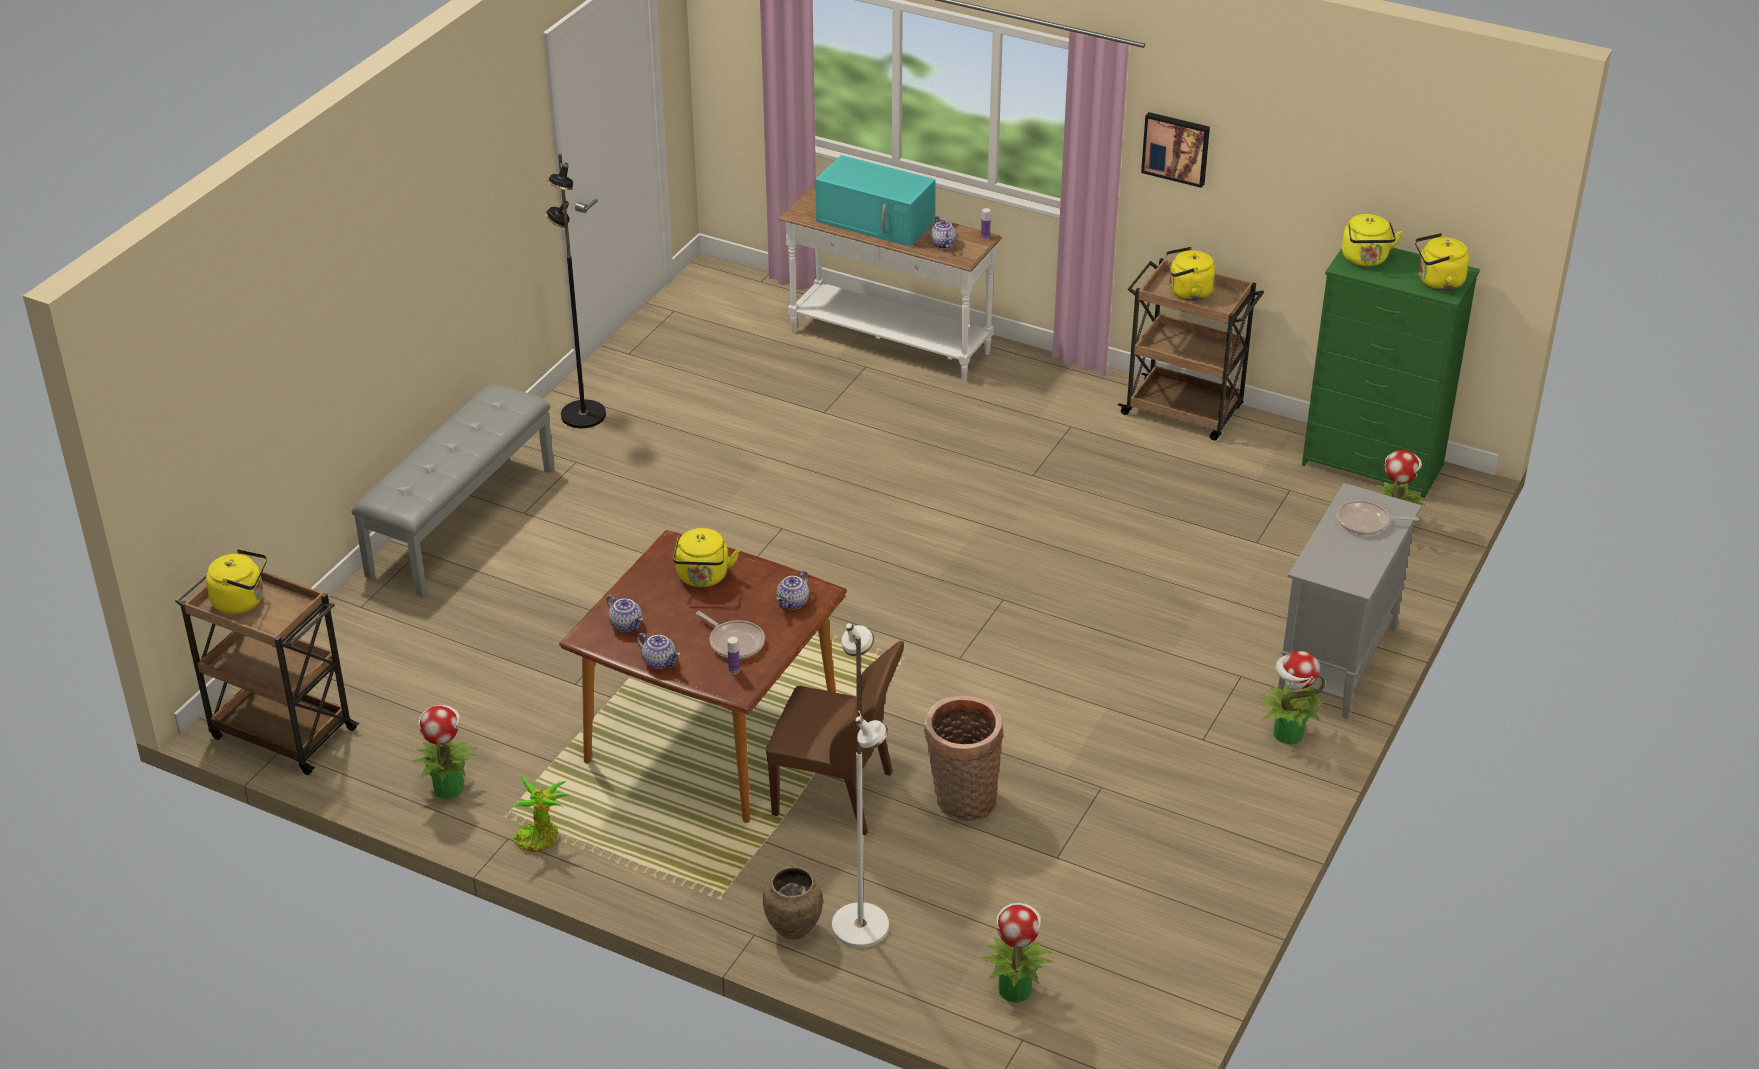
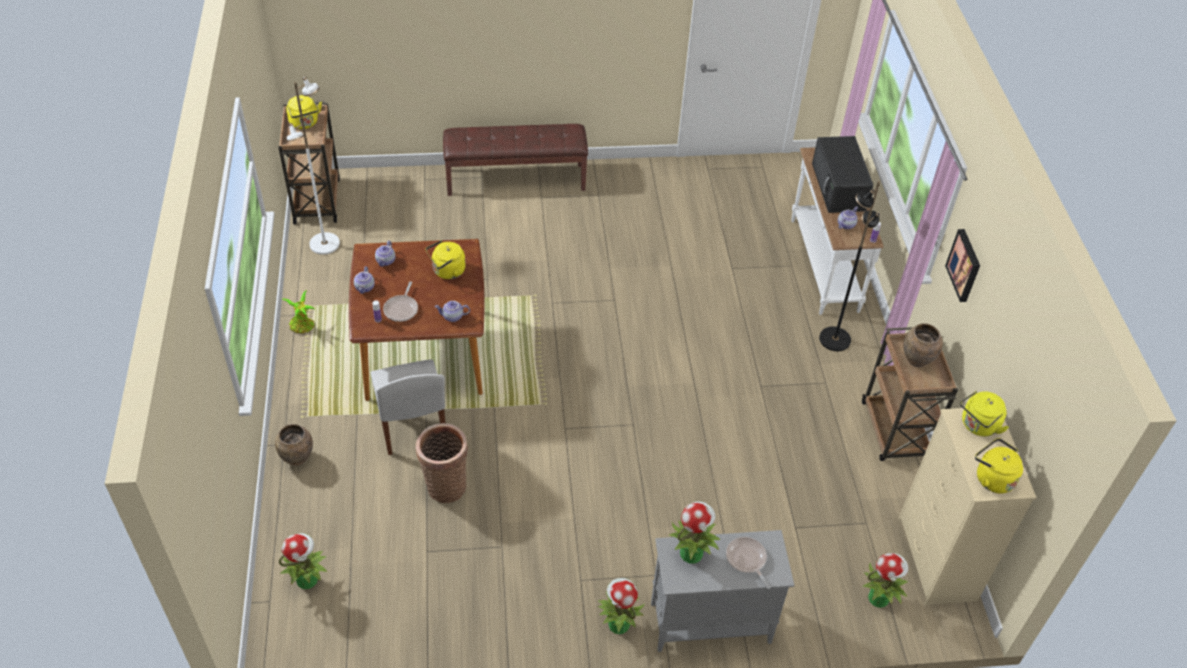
camera: 55 degrees right, 10 degrees up
grey bench [352,384,554,597] -> brown bench [443,124,588,196]
potted plant [413,705,478,799] -> potted plant moved to [669,501,720,564]
black floor lamp [545,153,606,428] -> black floor lamp moved to [819,181,880,351]
brown chair [766,641,904,835] -> white chair [371,359,446,455]
turquoise microwave [815,155,935,247] -> black microwave [812,136,873,213]
white floor lamp [832,623,889,948] -> white floor lamp moved to [287,77,340,255]
yellow kettle [1166,246,1216,301] -> brown vase [903,323,943,367]
green dresser [1302,248,1480,501] -> beige dresser [898,408,1037,605]

